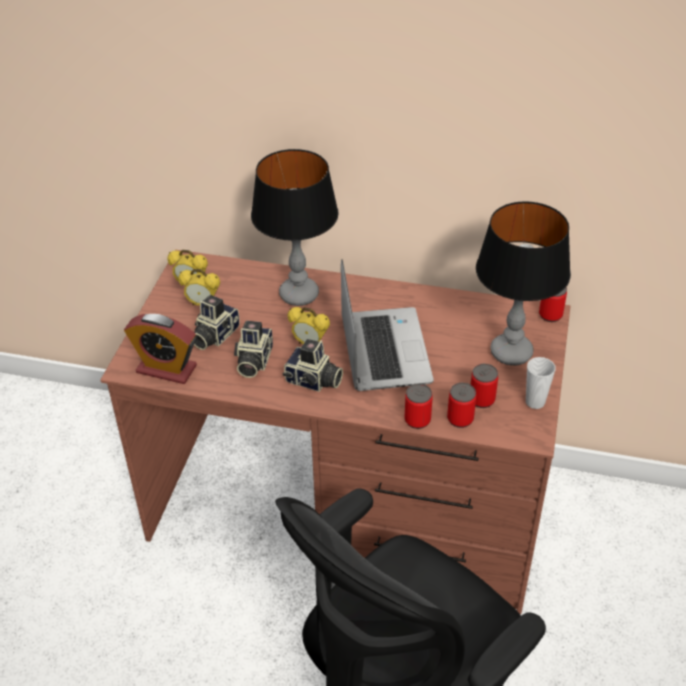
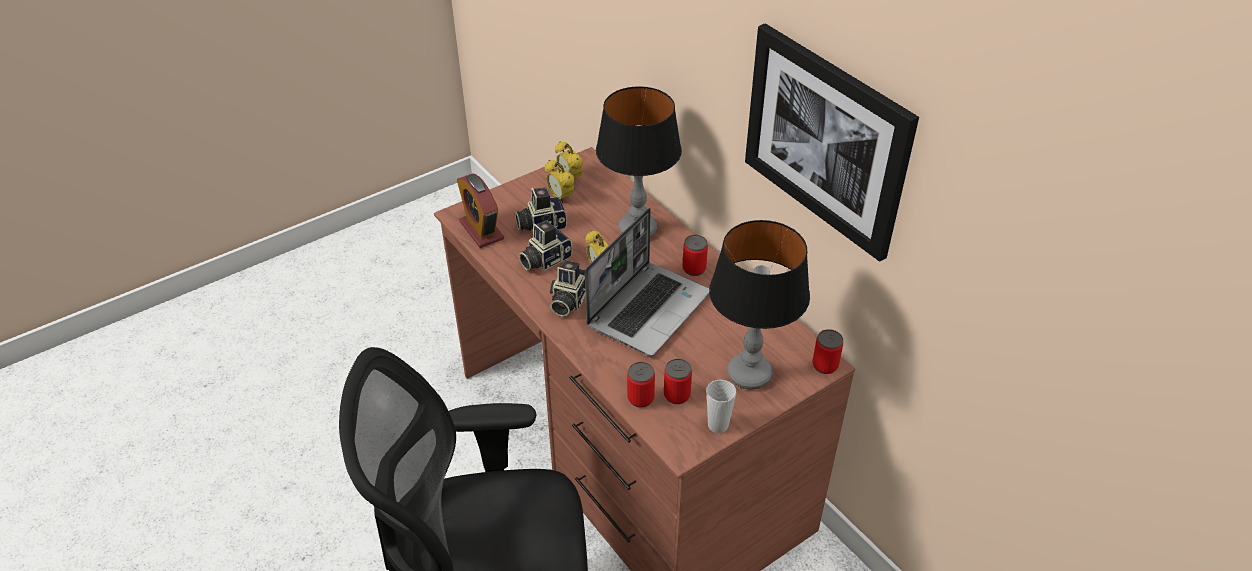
camera: 40 degrees right, 0 degrees up
camera [283,339,343,392] -> camera turned 45 degrees clockwise [550,260,586,317]
can [405,384,433,429] -> can moved to [682,235,708,276]
none -> picture [745,23,919,262]

